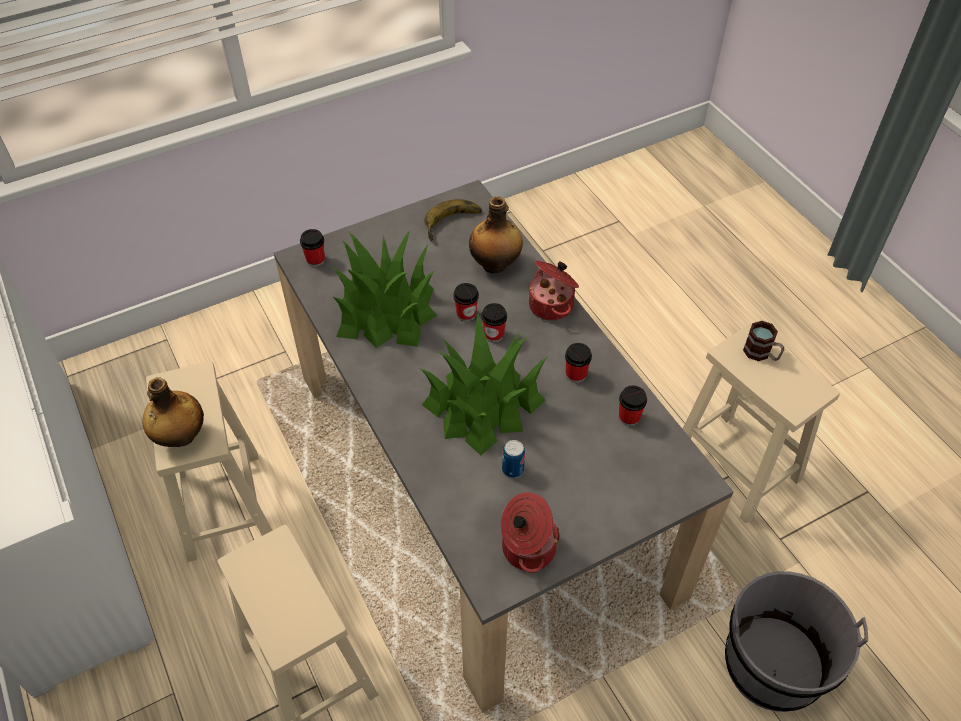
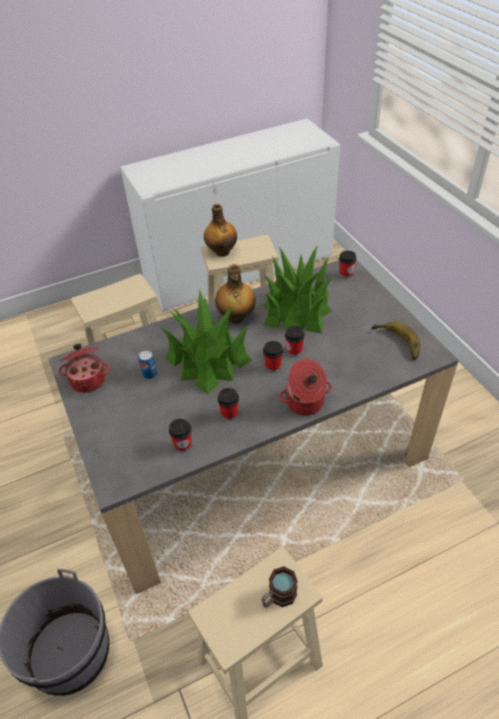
camera: 95 degrees right, 5 degrees down
bottle [469,196,523,274] -> bottle moved to [215,264,256,324]

